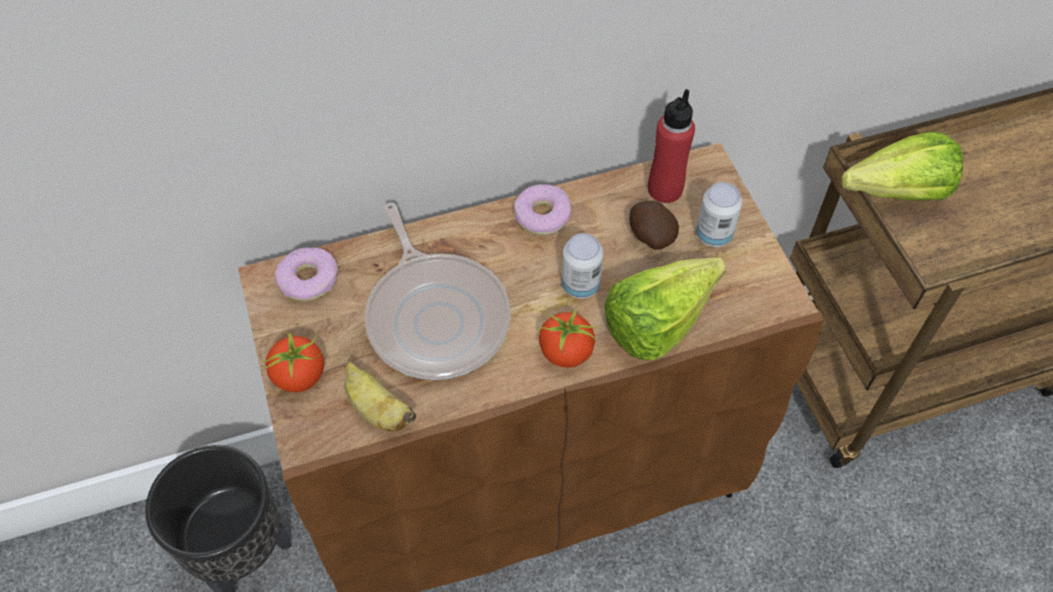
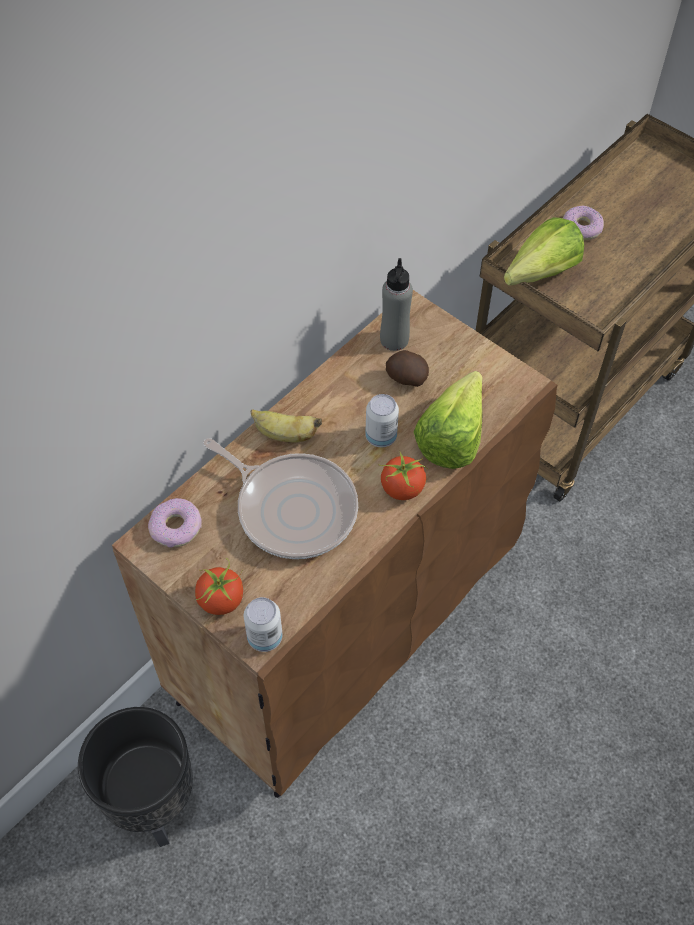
camera: 30 degrees left, 0 degrees up
banana [345,361,416,431] -> banana moved to [251,409,322,442]
donut [514,184,571,236] -> donut moved to [563,205,604,240]
red bottle [648,89,695,203] -> grey bottle [380,258,413,351]
can [696,182,742,247] -> can moved to [244,597,283,652]

